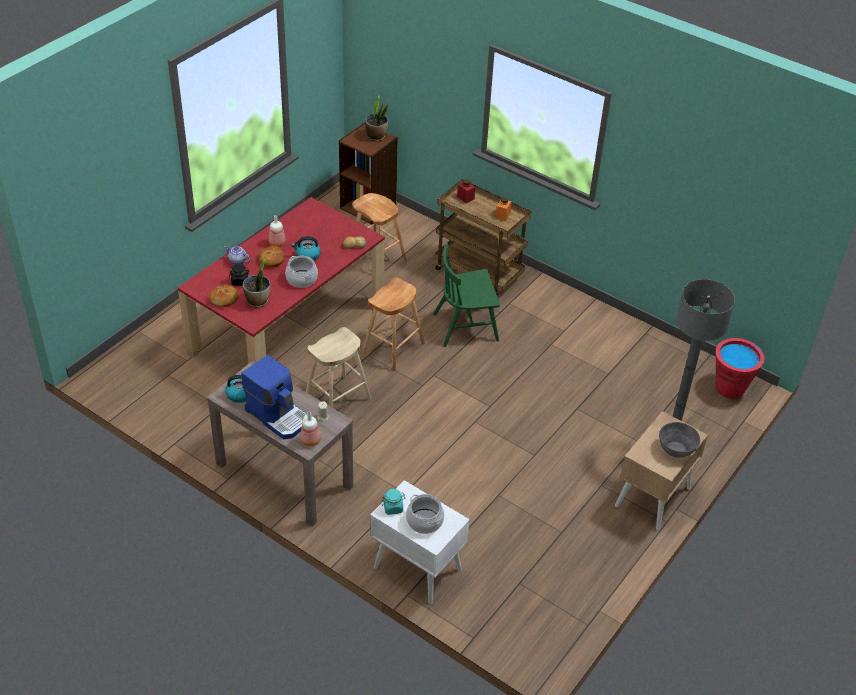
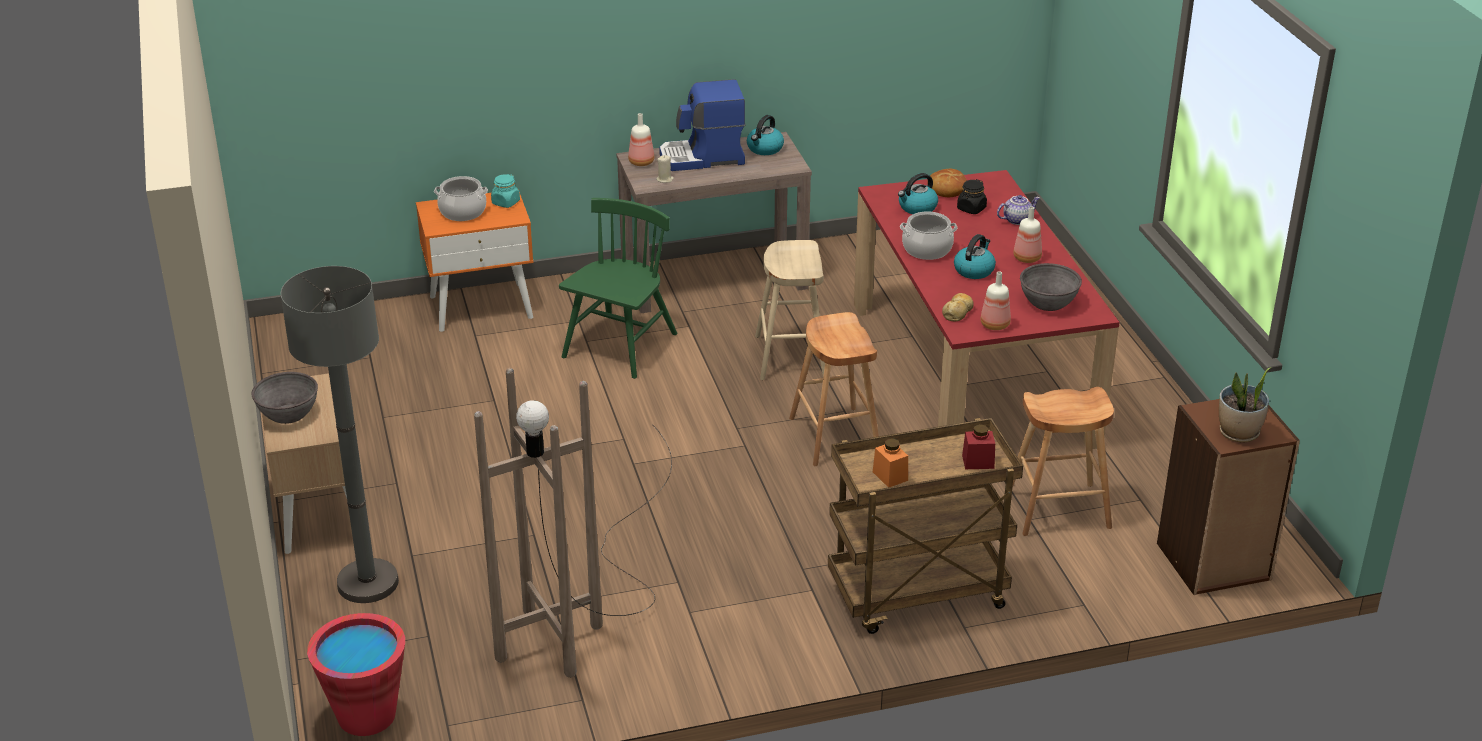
camera: 130 degrees right, 10 degrees down
potted plant [243,259,270,307] -> kettle [898,173,938,214]
bread [259,246,285,268] -> none
white nightstand [370,480,470,604] -> orange nightstand [416,192,534,332]
green chair [433,243,500,347] -> green chair moved to [559,198,677,379]
none -> brown floor lamp [474,368,672,678]
none -> bottle [980,271,1011,330]
none -> grey bowl [1020,263,1082,311]

